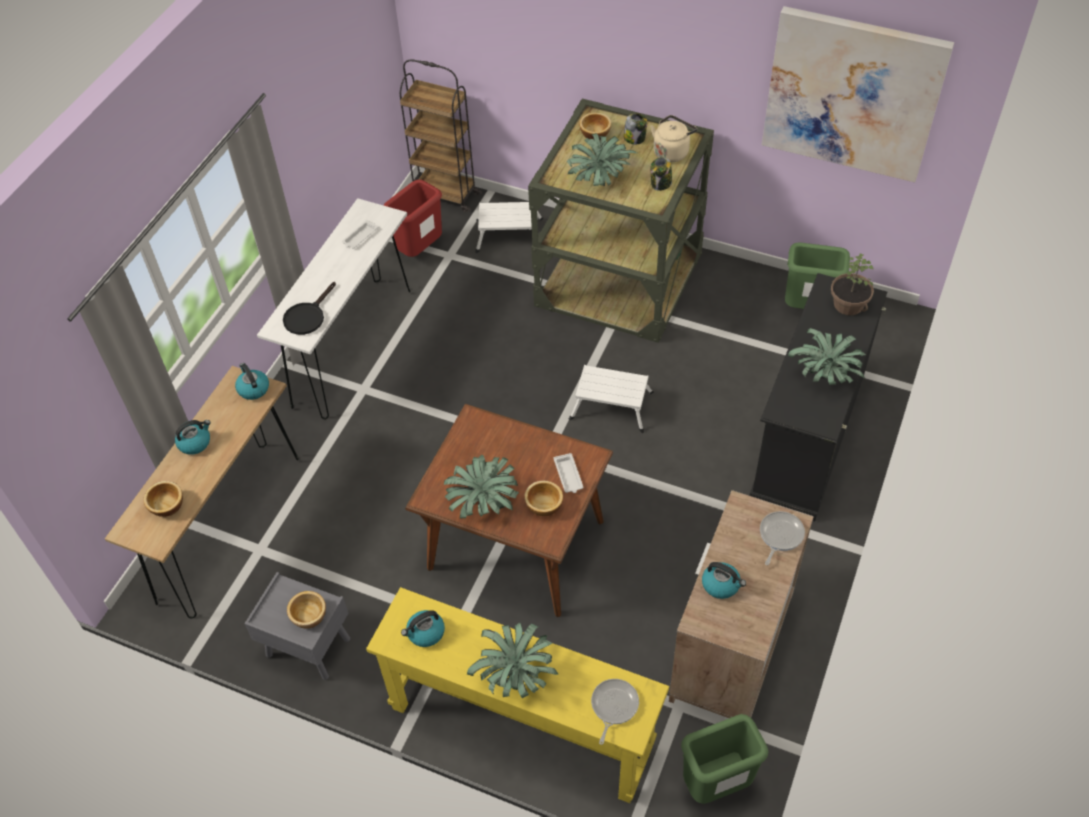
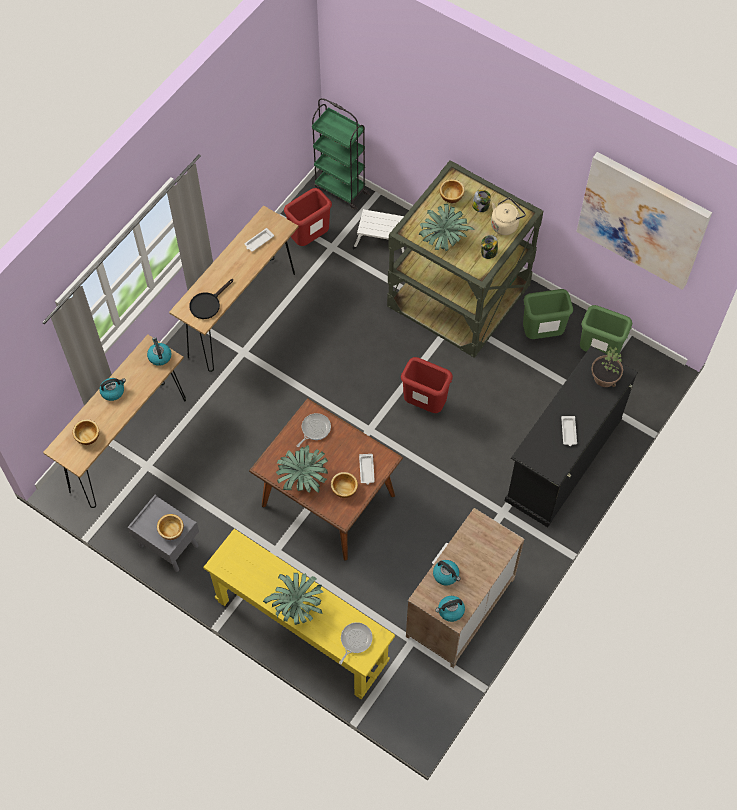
camera: 10 degrees right, 10 degrees up
white console table [257,198,410,419] -> brown console table [169,206,298,372]
brown cart [400,59,482,212] -> green cart [312,98,370,210]
kettle [401,610,445,647] -> kettle moved to [435,596,465,622]
white step ladder [569,365,654,433] -> red trash can [401,357,453,413]
green trash can [681,714,769,804] -> green trash can moved to [523,289,573,339]
frying pan [760,511,805,565] -> frying pan moved to [297,413,331,447]
potted plant [788,328,866,385] -> white tray [561,416,577,446]

